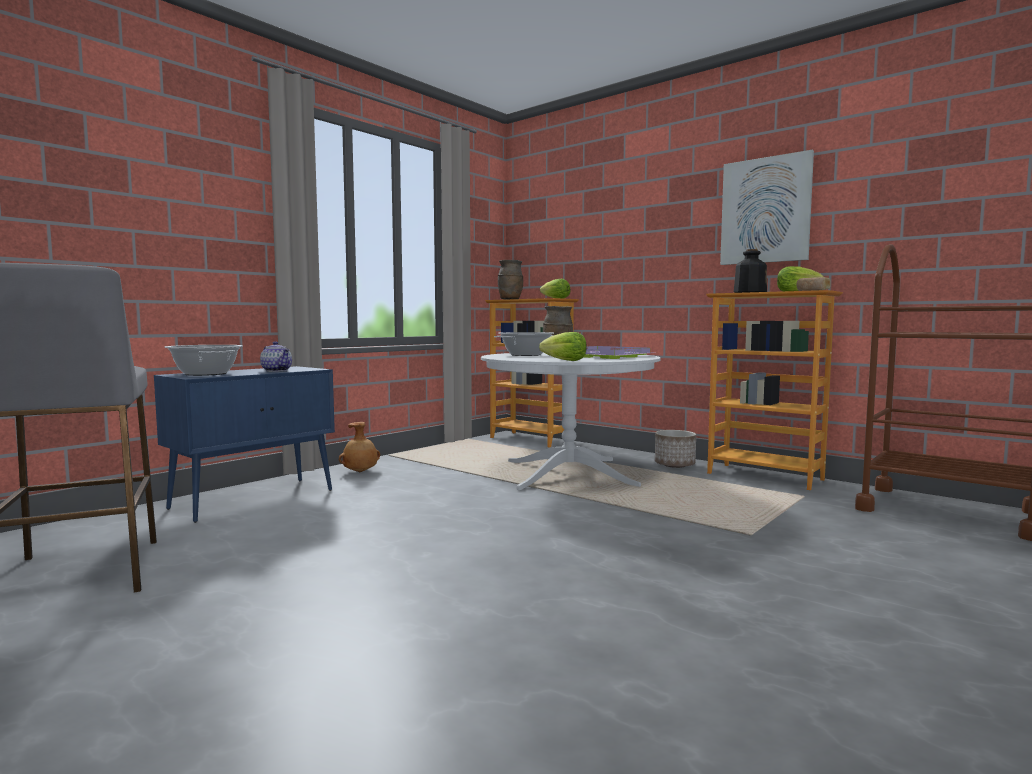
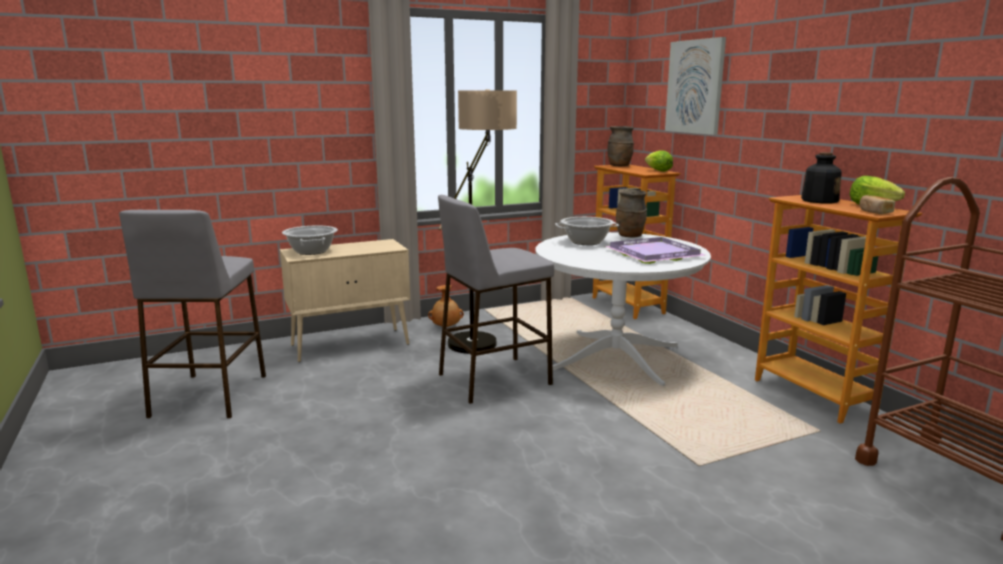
camera: 25 degrees right, 10 degrees up
blue cabinet [154,366,335,523] -> beige cabinet [280,239,410,362]
teapot [260,341,292,372] -> none
lettuce [539,332,587,361] -> none
planter [655,430,696,468] -> none
picture [720,150,814,265] -> picture moved to [665,37,726,135]
none -> grey stool [438,195,554,404]
none -> floor lamp [439,89,517,354]

